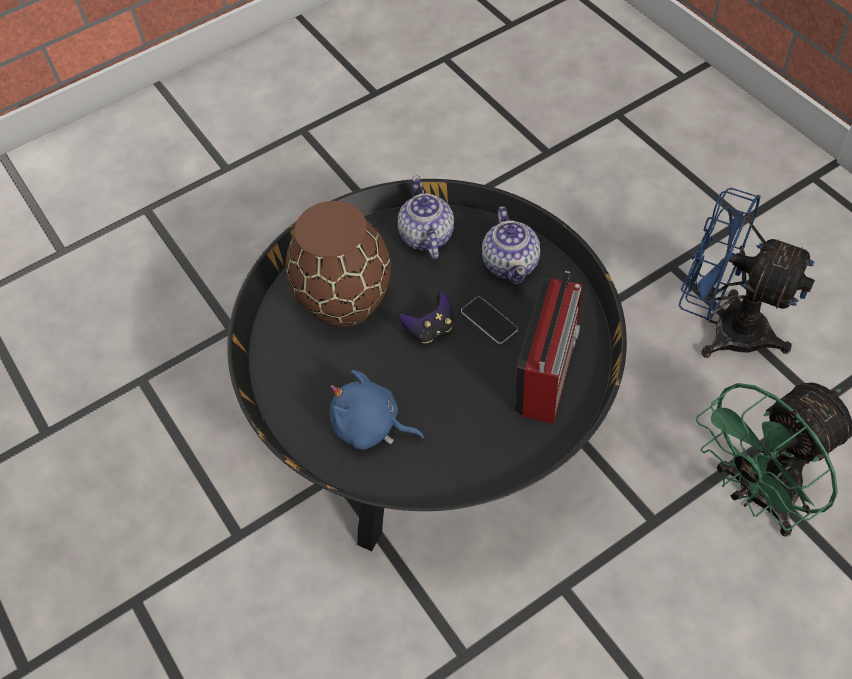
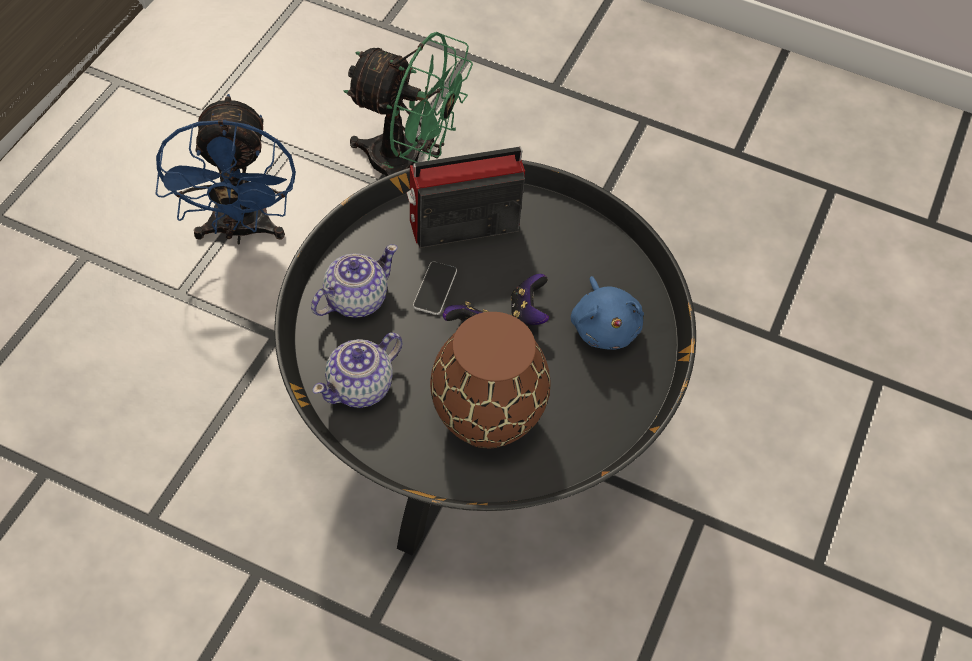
camera: 130 degrees left, 0 degrees up
none -> game controller [511,274,549,326]

